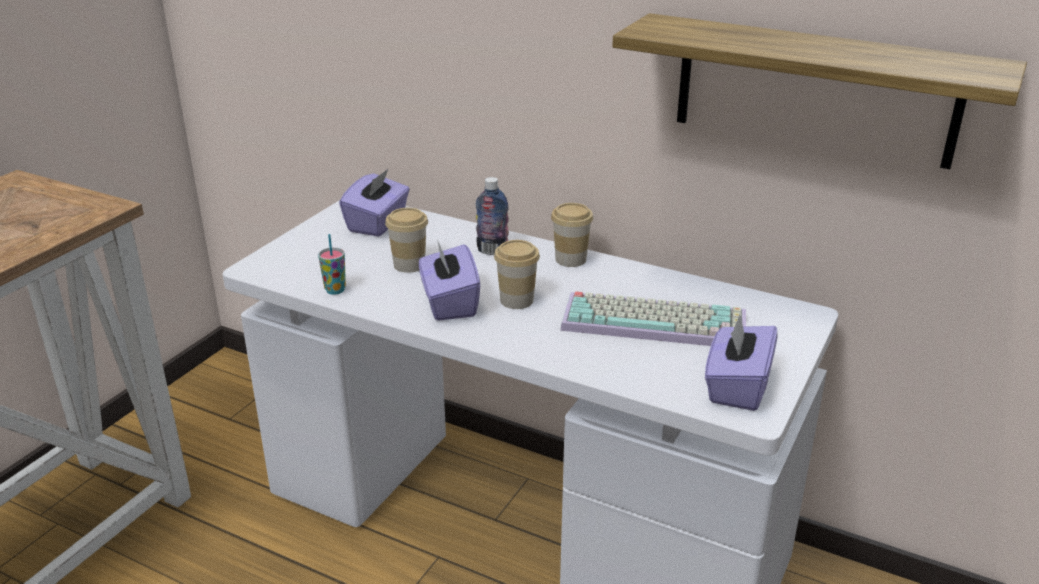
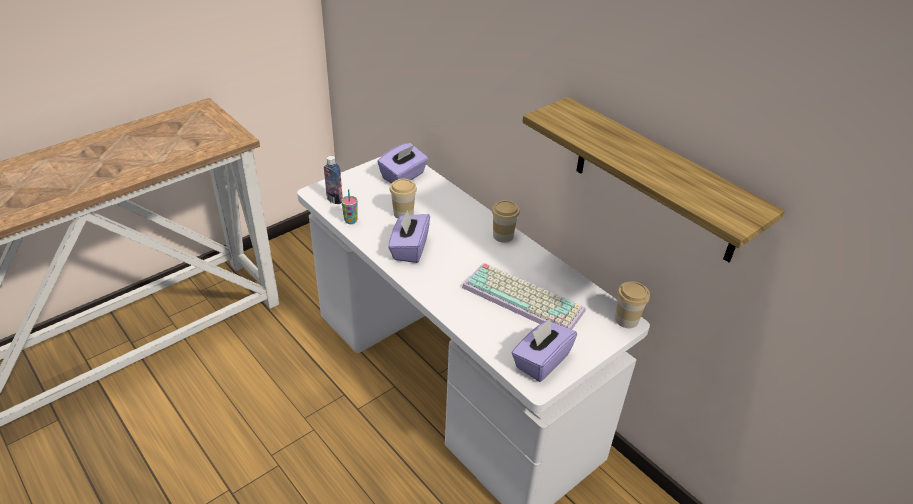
camera: 20 degrees right, 10 degrees up
bottle [476,177,509,255] -> bottle moved to [324,156,343,204]
cup [494,240,540,309] -> cup moved to [615,281,650,328]

